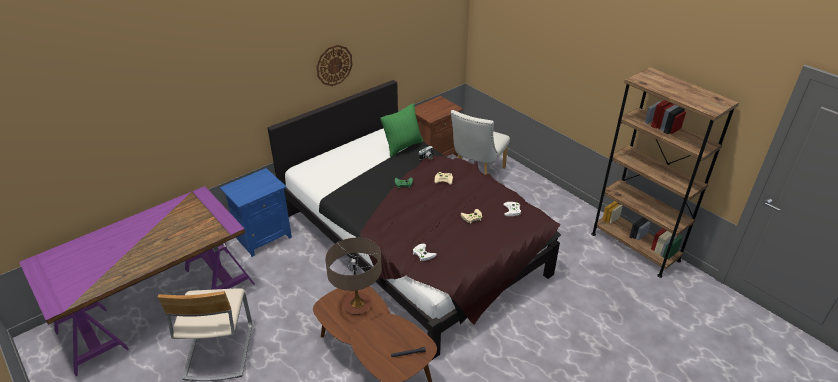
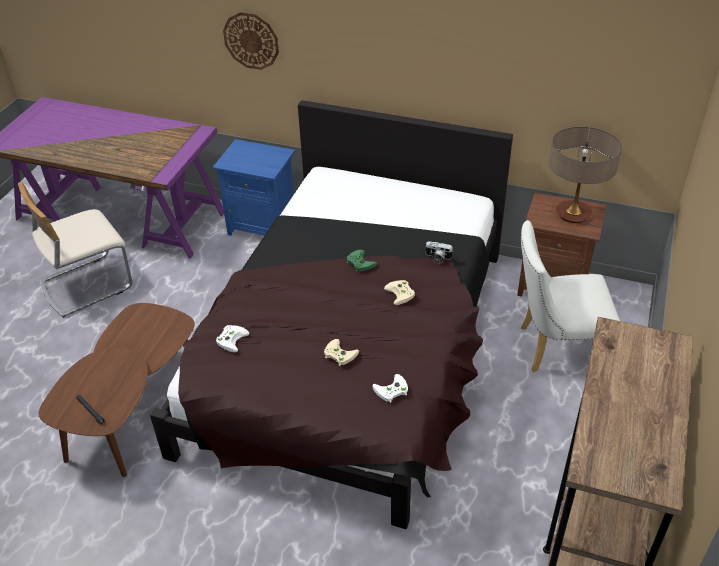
camera: 60 degrees right, 5 degrees up
wall clock [316,45,353,86] -> wall clock moved to [223,12,279,70]
table lamp [325,238,382,315] -> table lamp moved to [549,127,622,223]
green pillow [380,103,423,157] -> none

